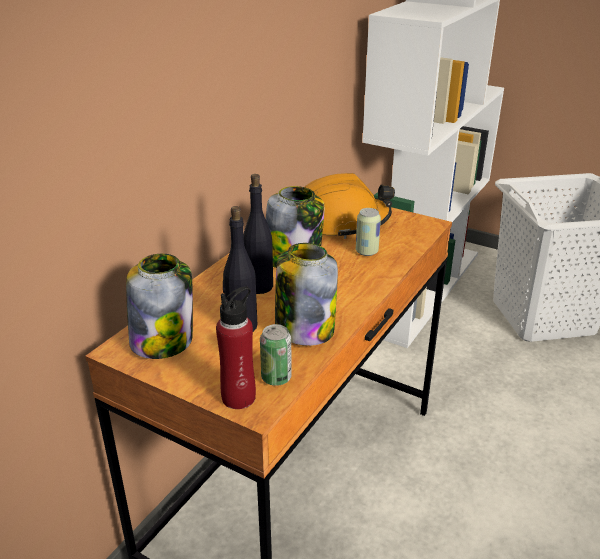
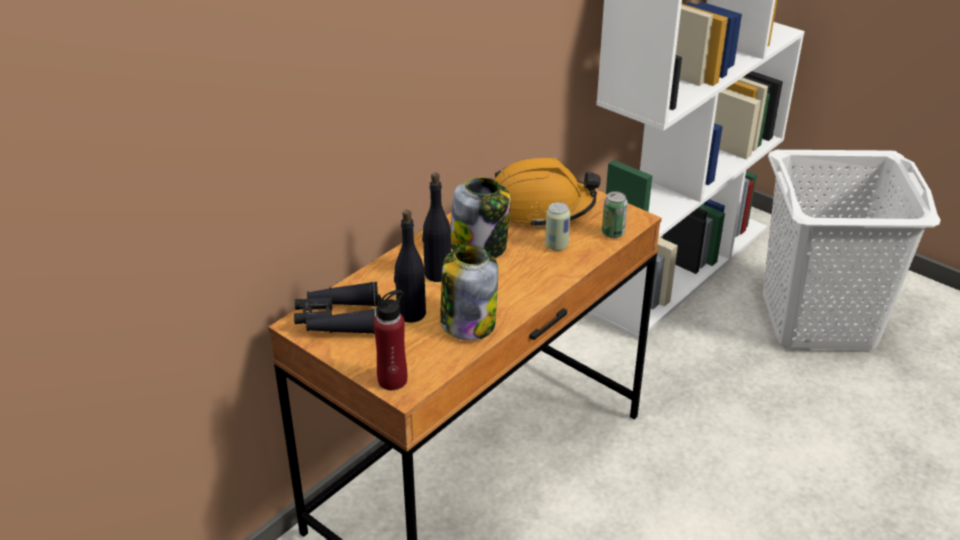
camera: 10 degrees right, 5 degrees up
jar [126,254,193,359] -> black binoculars [294,281,378,334]
can [260,324,292,386] -> can moved to [602,191,628,238]

